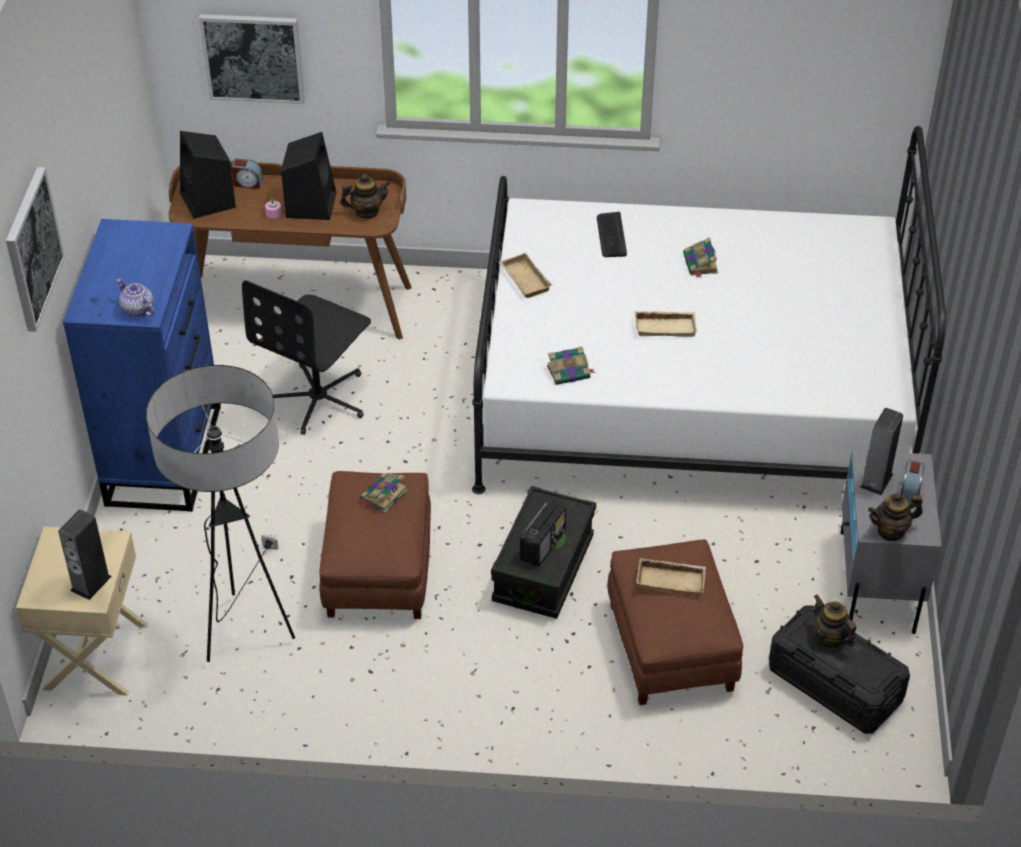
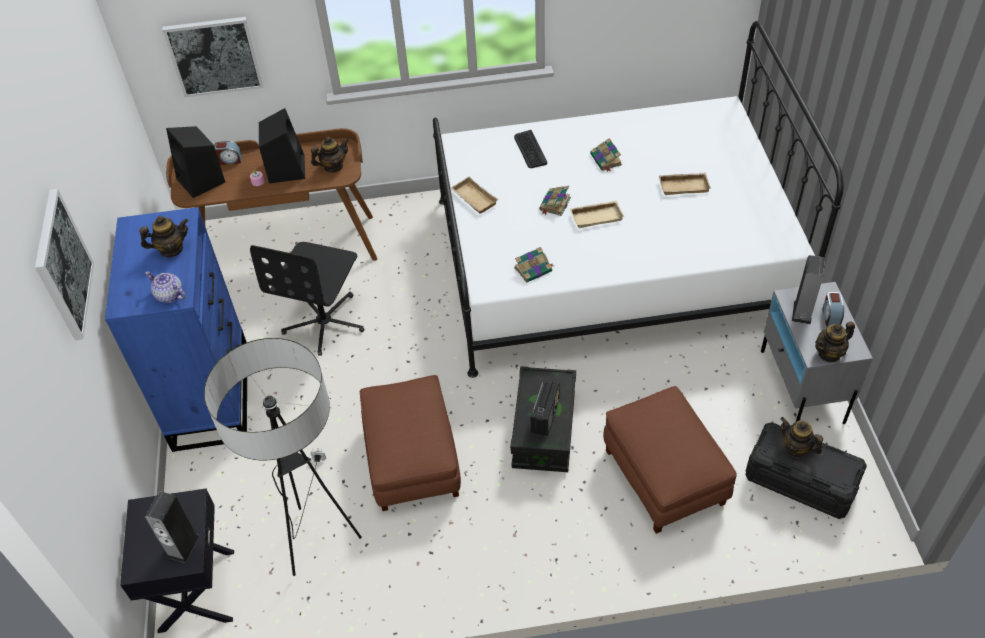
camera: 10 degrees left, 5 degrees up
beige nightstand [16,526,148,696] -> black nightstand [120,488,234,633]
book [360,473,408,513] -> book moved to [539,186,571,216]
beige tray [636,558,706,596] -> beige tray moved to [659,173,711,195]
none -> teapot [139,216,188,257]

